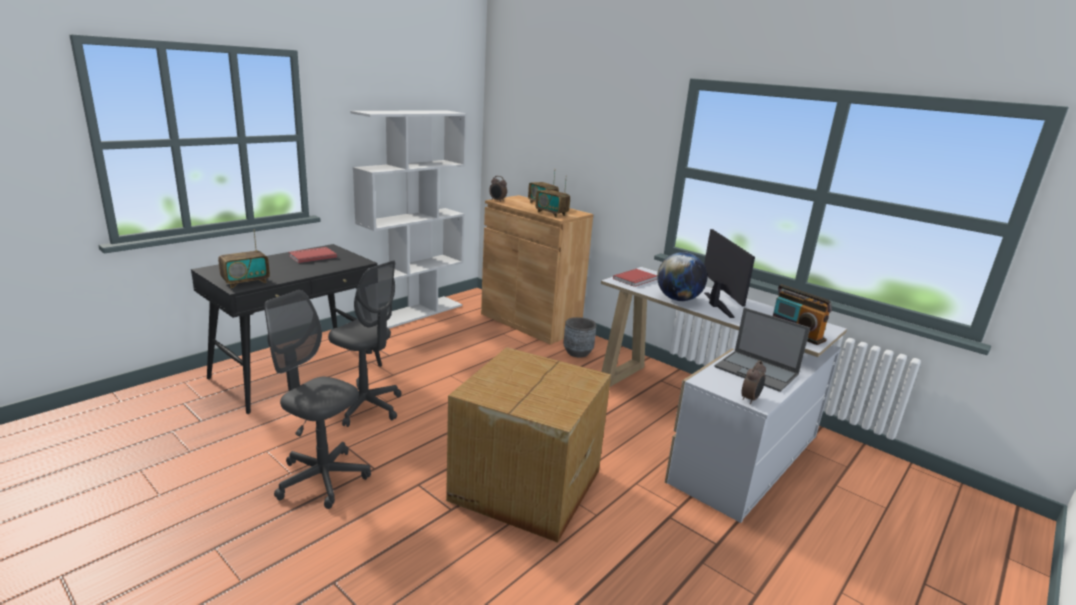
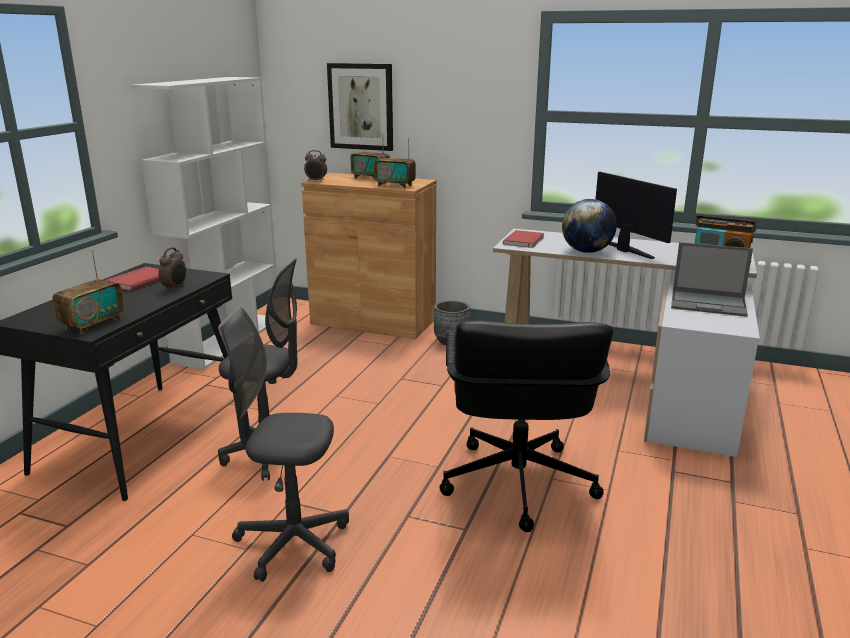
camera: 20 degrees left, 0 degrees up
cardboard box [446,347,611,543] -> black office chair [439,320,613,532]
alarm clock [741,360,766,404] -> alarm clock moved to [159,247,186,291]
none -> picture [327,63,393,151]

